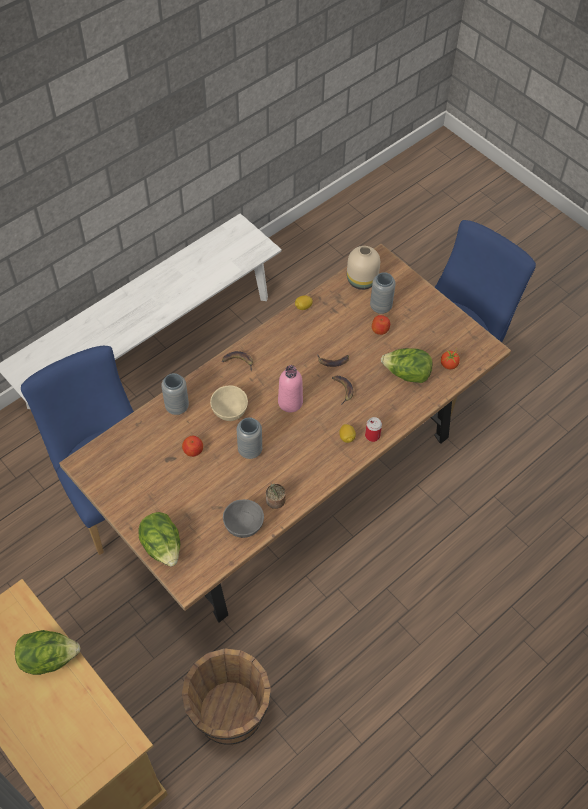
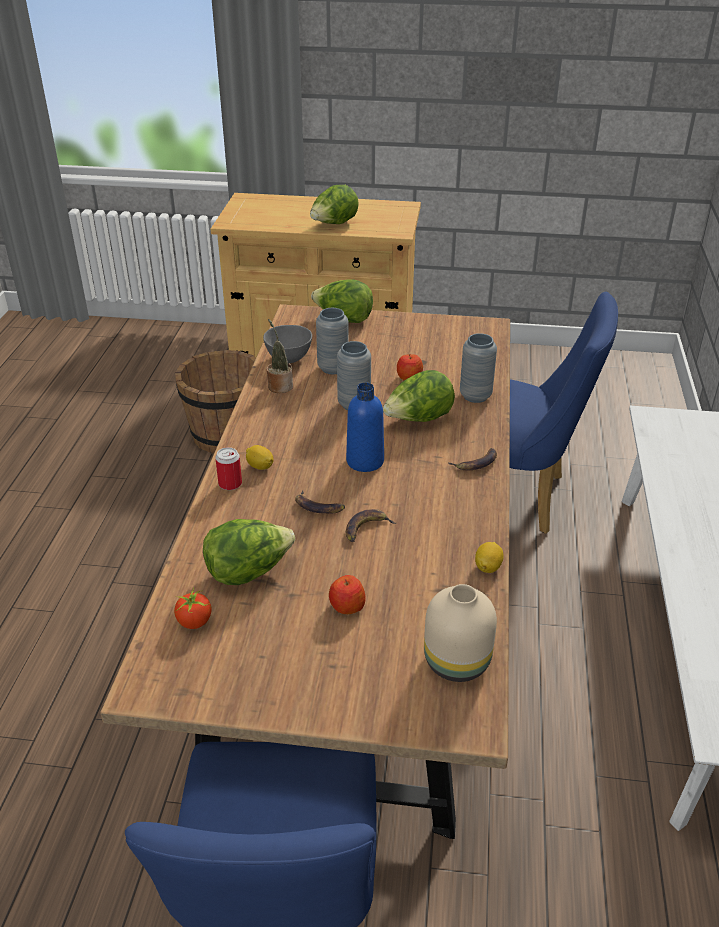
camera: 140 degrees right, 20 degrees down
beige bowl [210,385,248,421] -> lettuce [383,370,455,422]
pink bottle [278,365,303,412] -> blue bottle [346,382,384,472]
grey vase [370,272,396,314] -> grey vase moved to [316,308,349,374]

